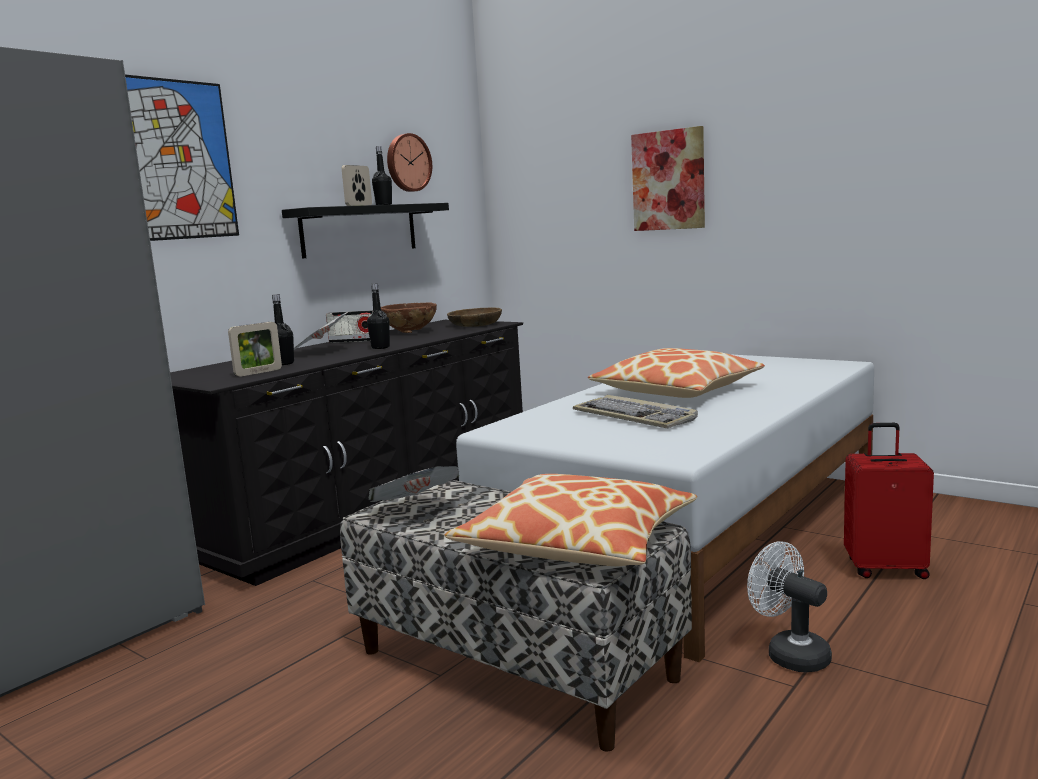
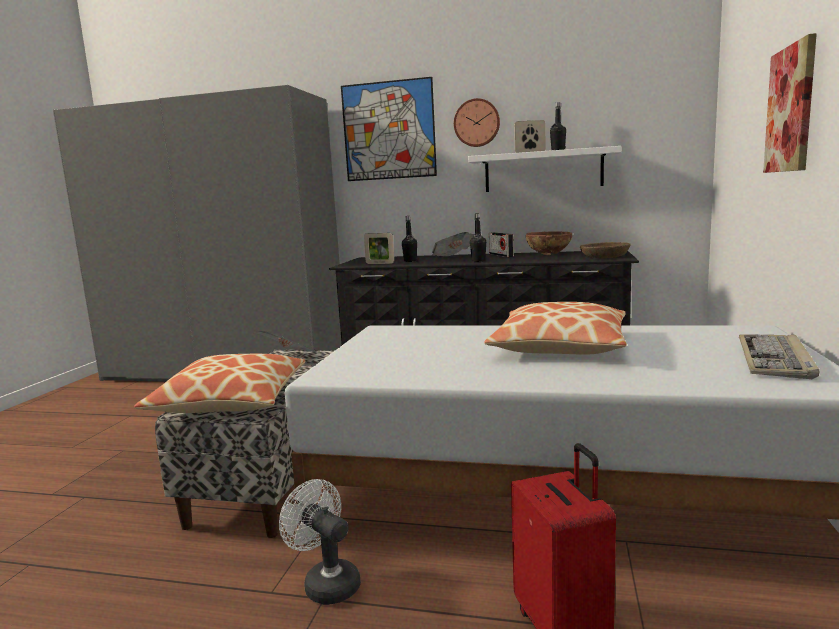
camera: 65 degrees right, 0 degrees up
black shelf [282,203,449,259] -> white shelf [468,146,622,192]
wall clock [387,133,432,192] -> wall clock moved to [454,98,500,147]
keyboard [573,395,698,428] -> keyboard moved to [739,334,820,379]
white fan [747,541,832,672] -> white fan turned 75 degrees counterclockwise [279,479,361,605]

